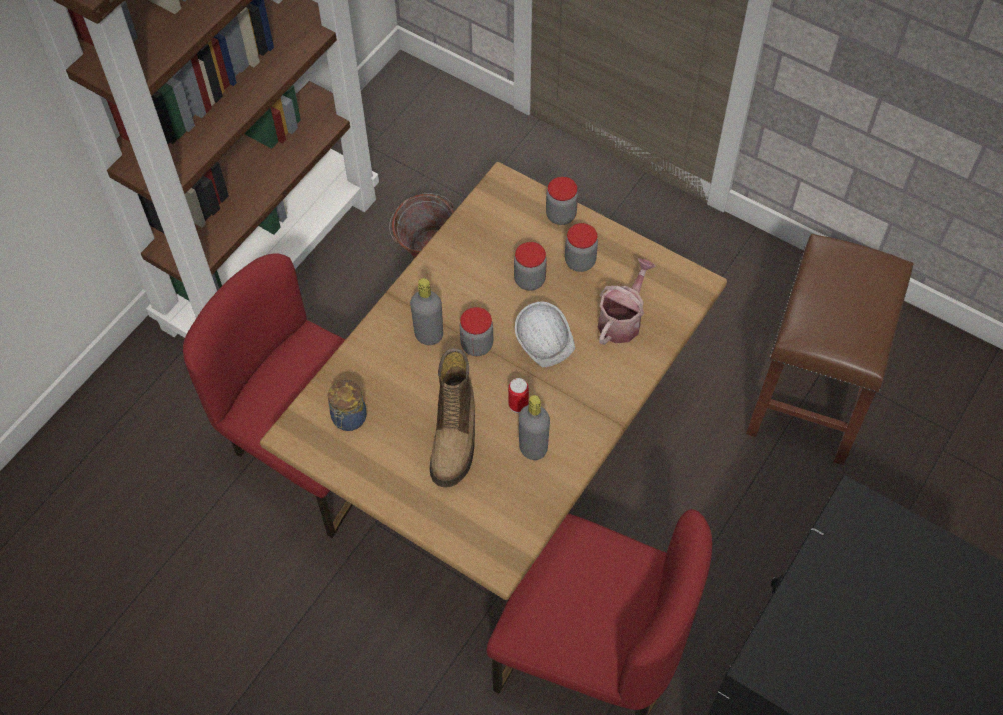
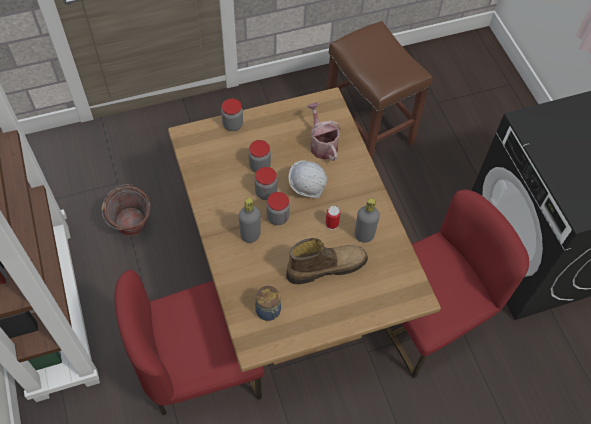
camera: 55 degrees left, 0 degrees up
boot [430,348,475,488] -> boot turned 60 degrees counterclockwise [286,238,368,285]
jar [565,223,598,272] -> jar moved to [255,167,277,200]

